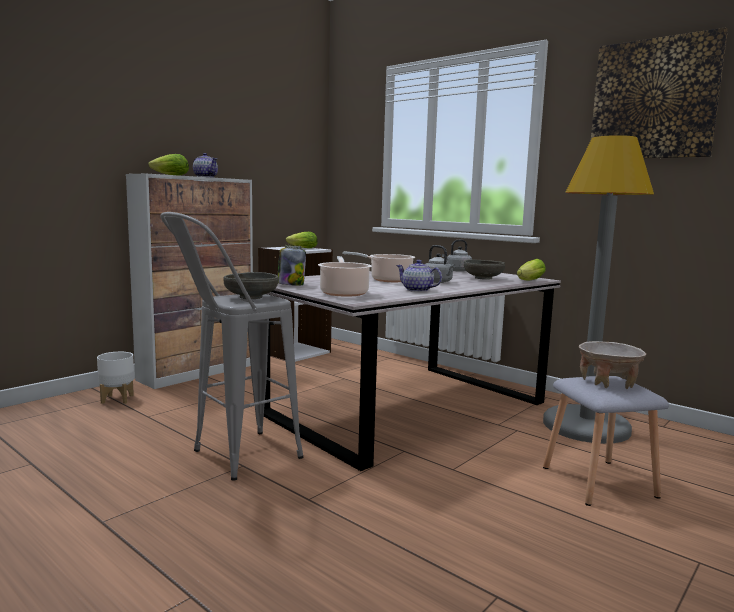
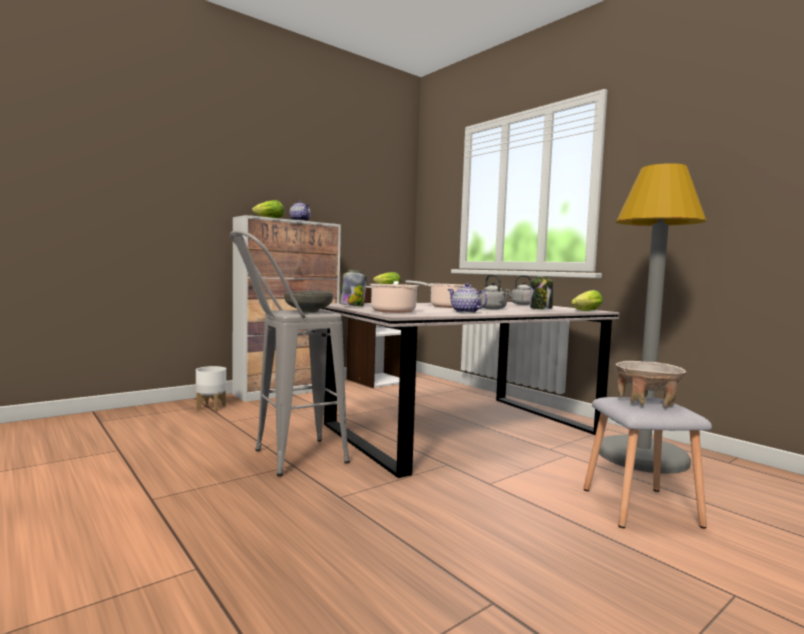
camera: 10 degrees right, 5 degrees down
grey bowl [464,259,505,280] -> jar [530,276,553,309]
picture [591,27,728,159] -> none

